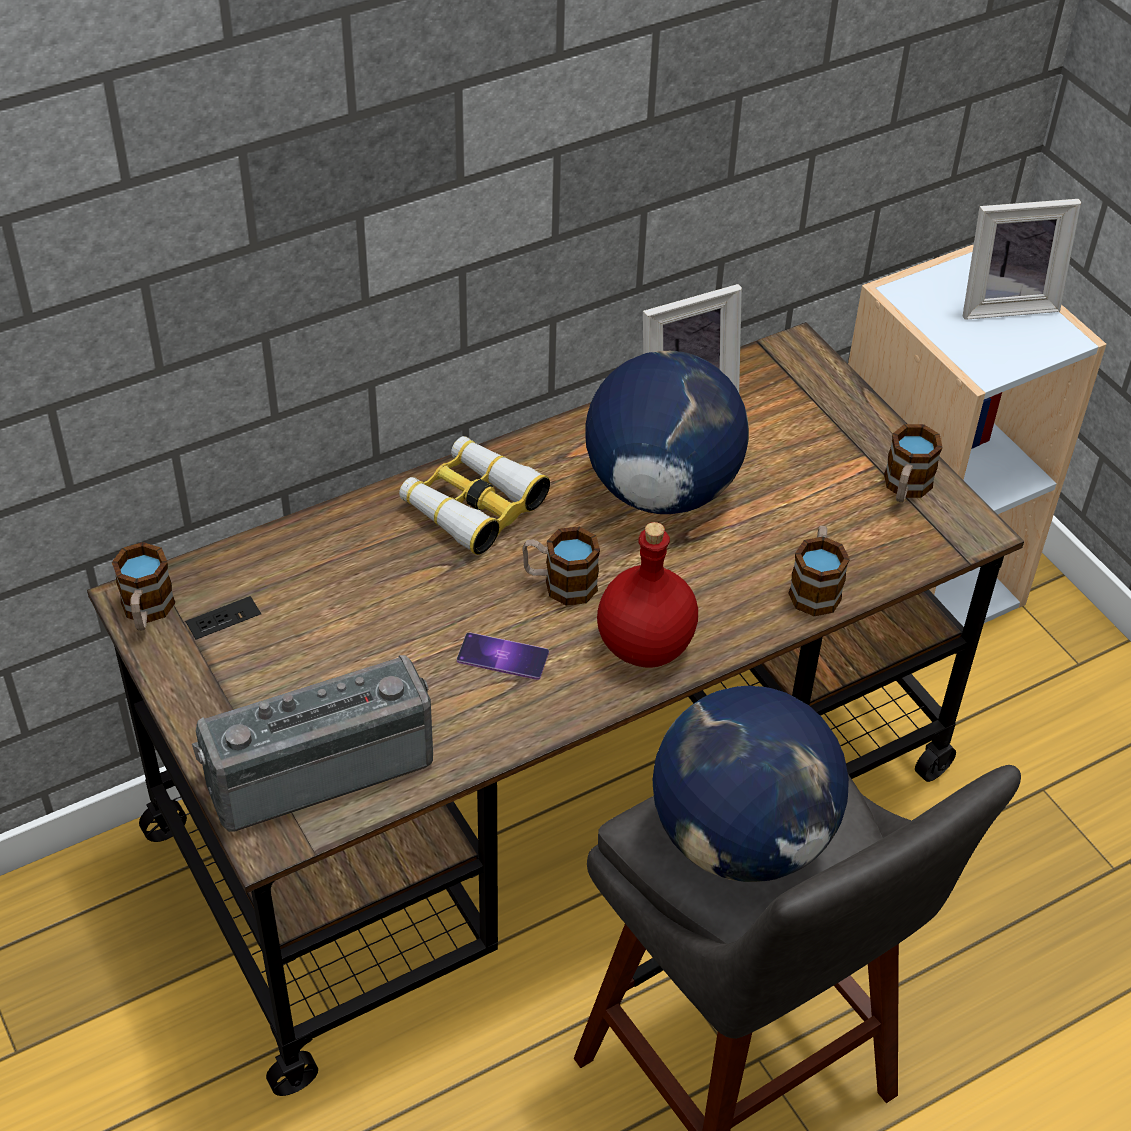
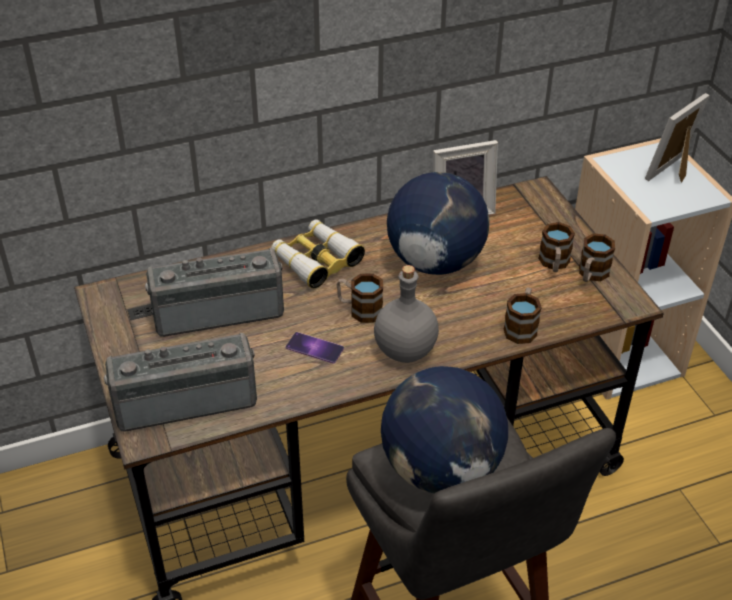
camera: 10 degrees right, 5 degrees down
mug [112,542,175,631] -> mug moved to [538,222,575,272]
red bottle [597,522,698,668] -> grey bottle [374,265,439,363]
picture frame [963,199,1081,320] -> picture frame turned 135 degrees clockwise [645,93,710,183]
none -> radio [145,248,284,337]

